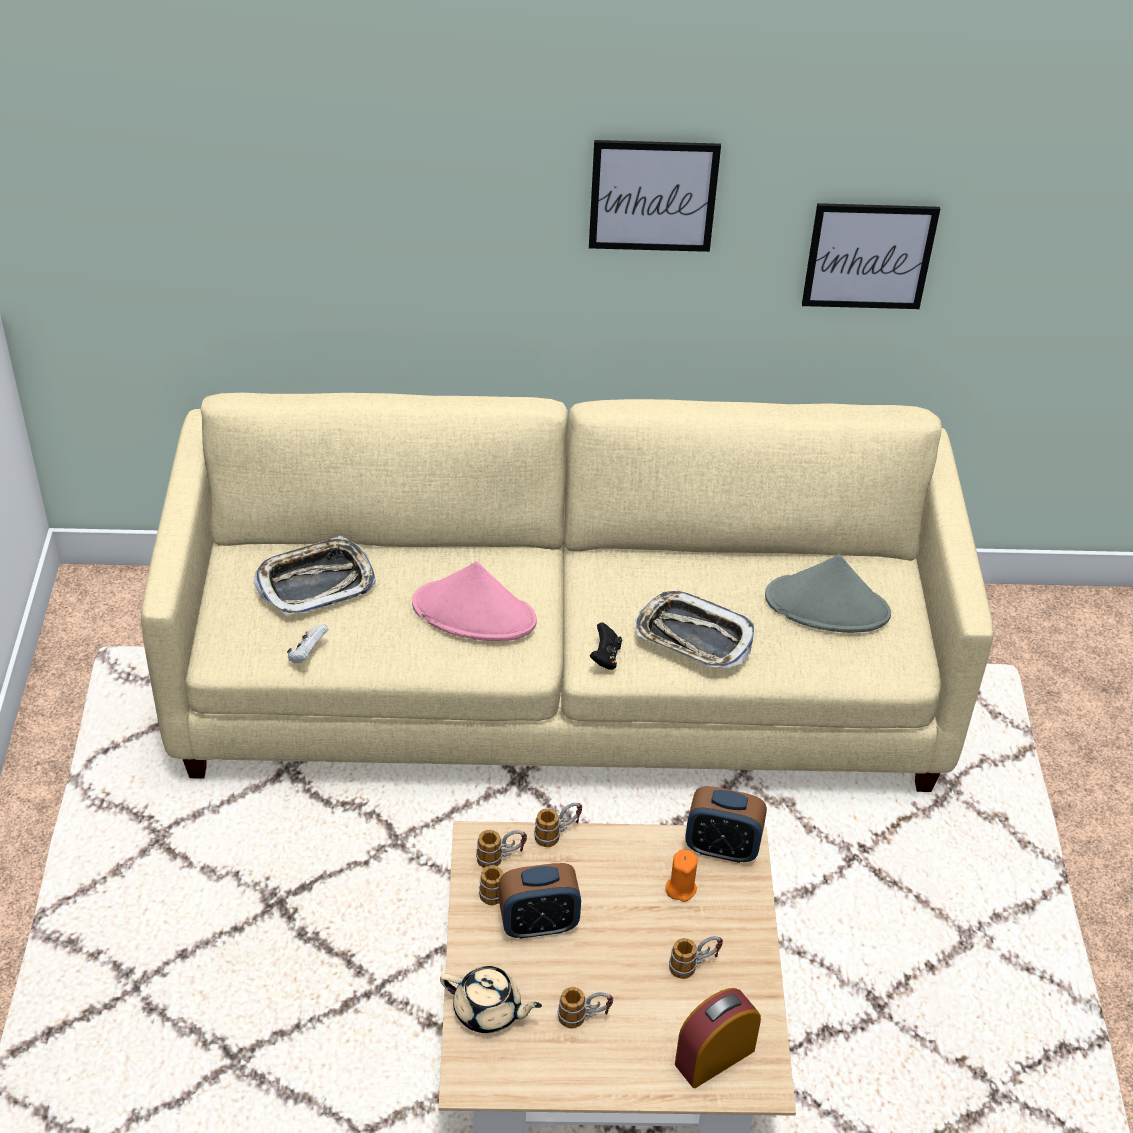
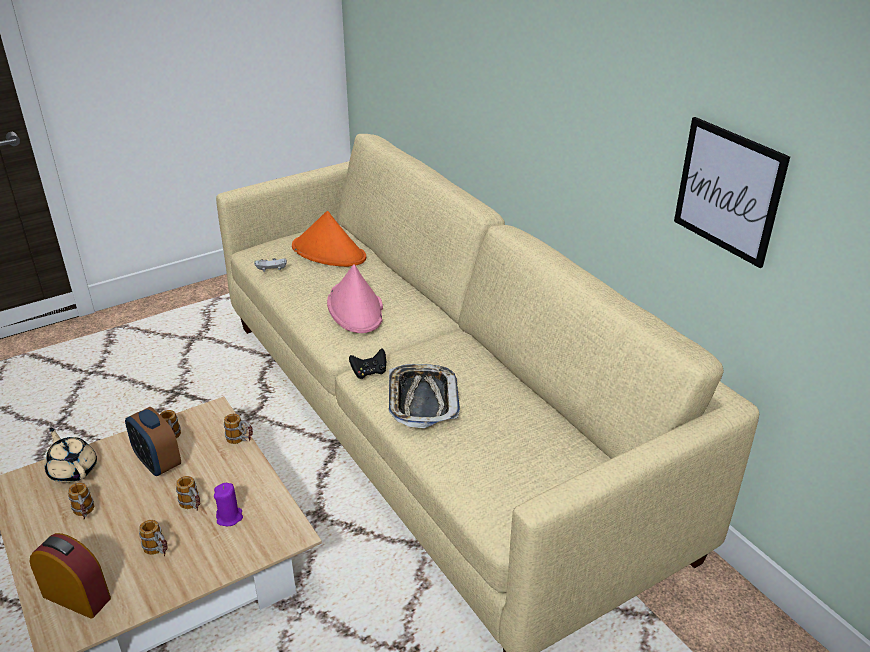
camera: 60 degrees right, 10 degrees down
tray [254,536,376,616] -> orange hat [292,211,366,267]
beige teapot [440,966,542,1033] -> beige teapot turned 150 degrees clockwise [45,428,97,483]
mug [476,830,527,868] -> mug moved to [176,476,200,511]
picture [589,140,721,252] -> none
orange candle [665,849,698,902] -> purple candle [214,483,243,526]
alarm clock [685,786,767,863] -> none
grey hat [765,555,891,633] -> none

